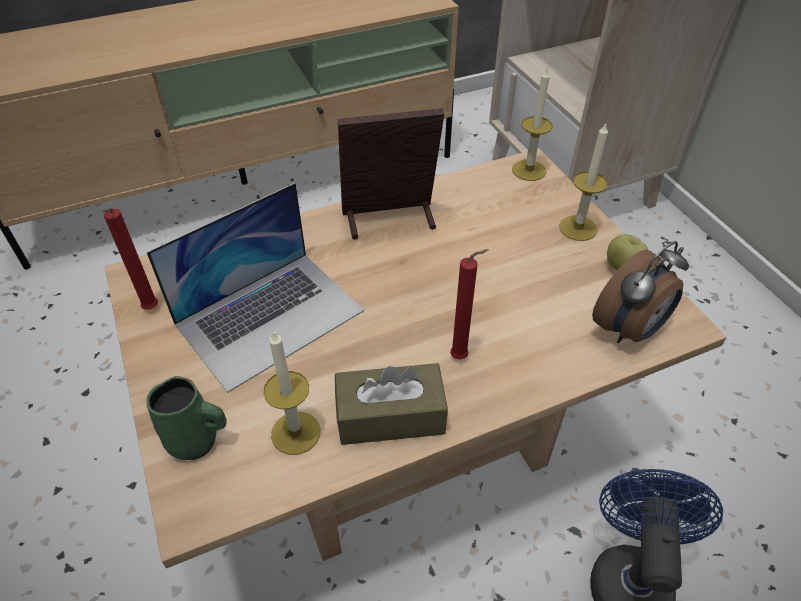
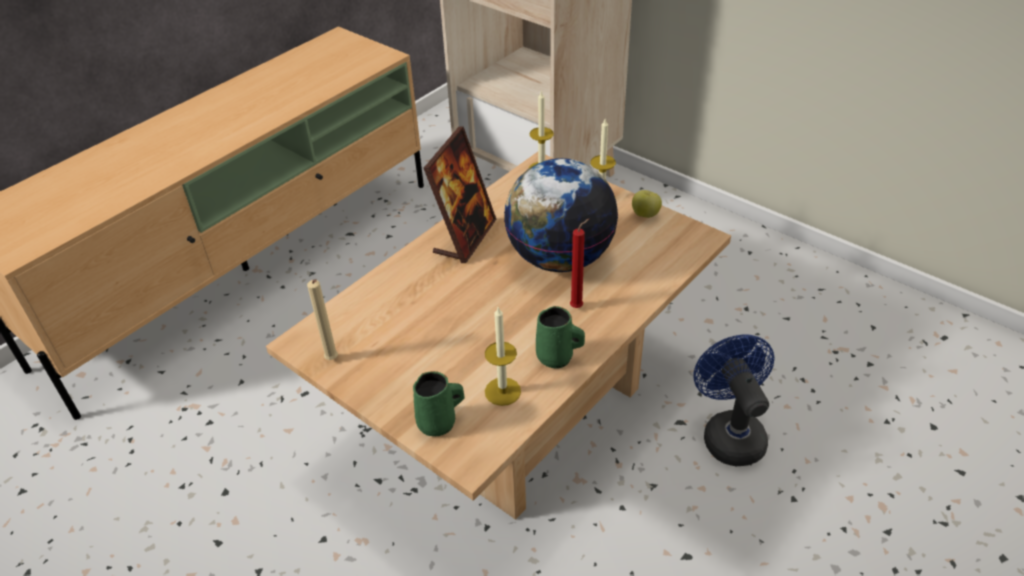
camera: 25 degrees left, 5 degrees down
red candle [103,208,158,310] -> beige candle [307,279,338,360]
laptop [146,183,364,393] -> none
brown tissue box [335,363,448,445] -> green mug [536,306,585,369]
picture frame [338,108,444,239] -> picture frame turned 150 degrees clockwise [423,126,496,263]
alarm clock [592,241,689,343] -> none
none -> globe [504,158,618,272]

